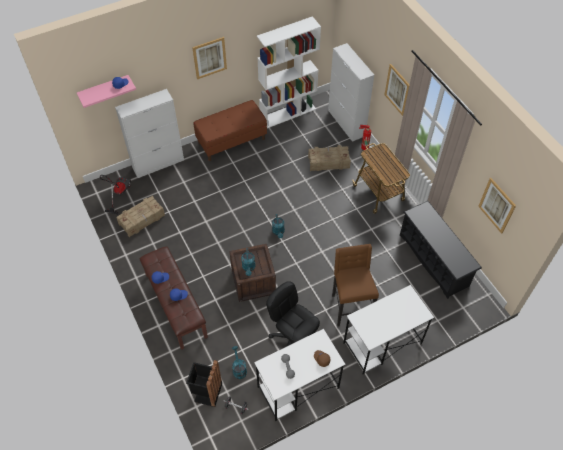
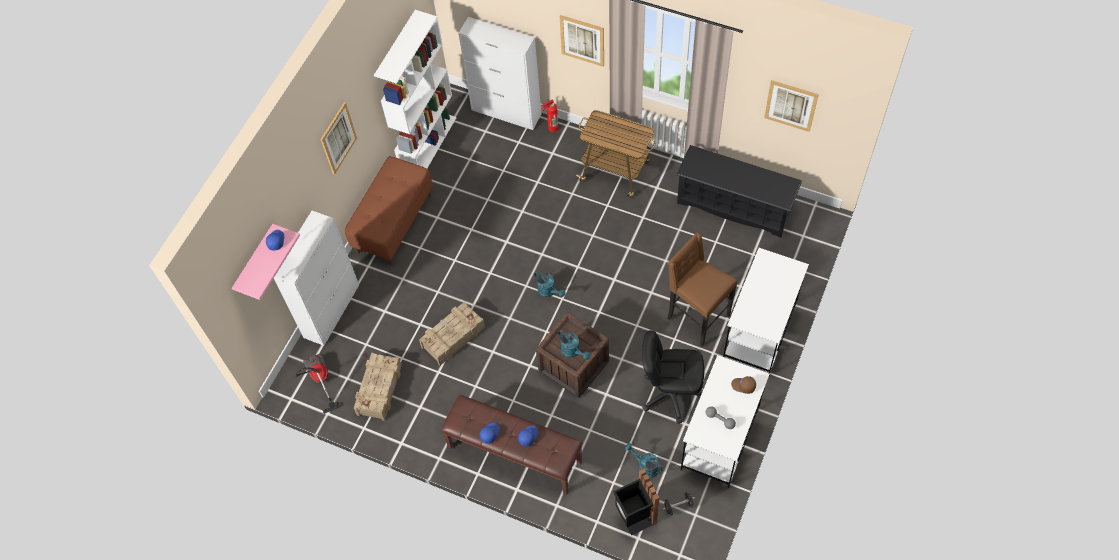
camera: 35 degrees left, 5 degrees up
crate [308,145,351,171] -> crate moved to [419,302,485,366]

